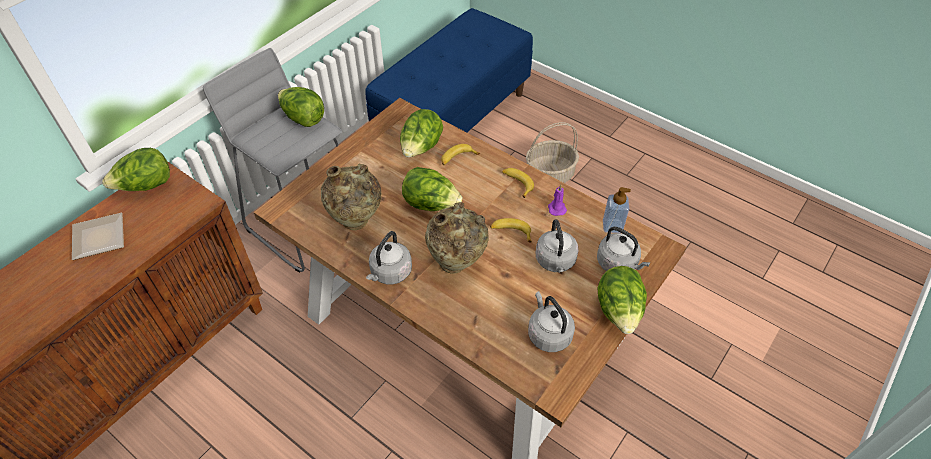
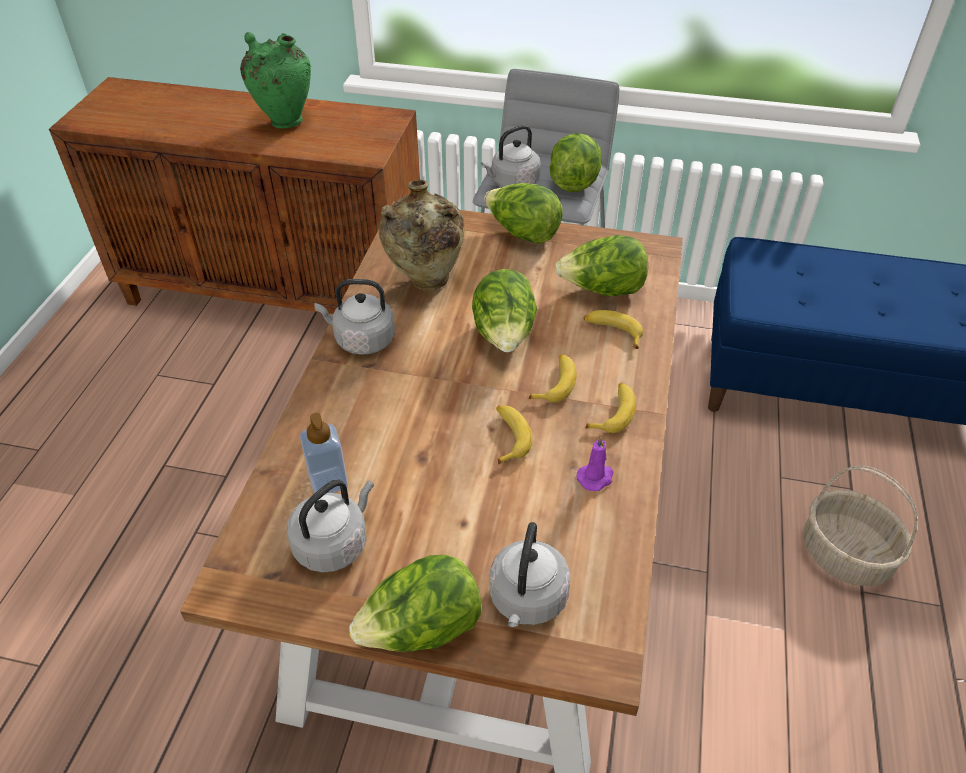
camera: 65 degrees right, 5 degrees down
plate [72,212,124,260] -> green vase [240,32,311,128]
lettuce [102,148,170,191] -> lettuce moved to [484,183,563,244]
beige vase [425,202,489,274] -> none
grey kettle [536,219,579,273] -> grey kettle moved to [481,125,541,187]
soap dispenser [603,187,631,233] -> soap dispenser moved to [300,413,348,494]
none -> banana [529,354,577,403]

